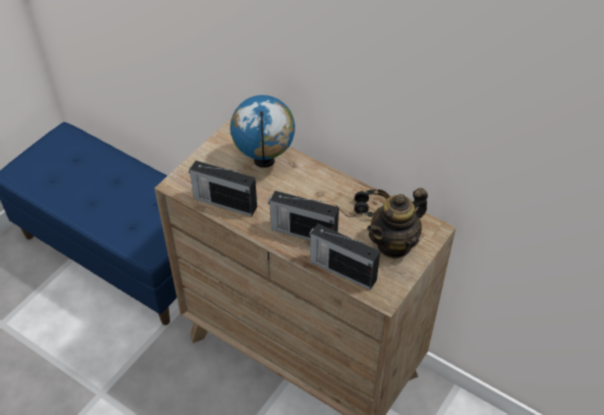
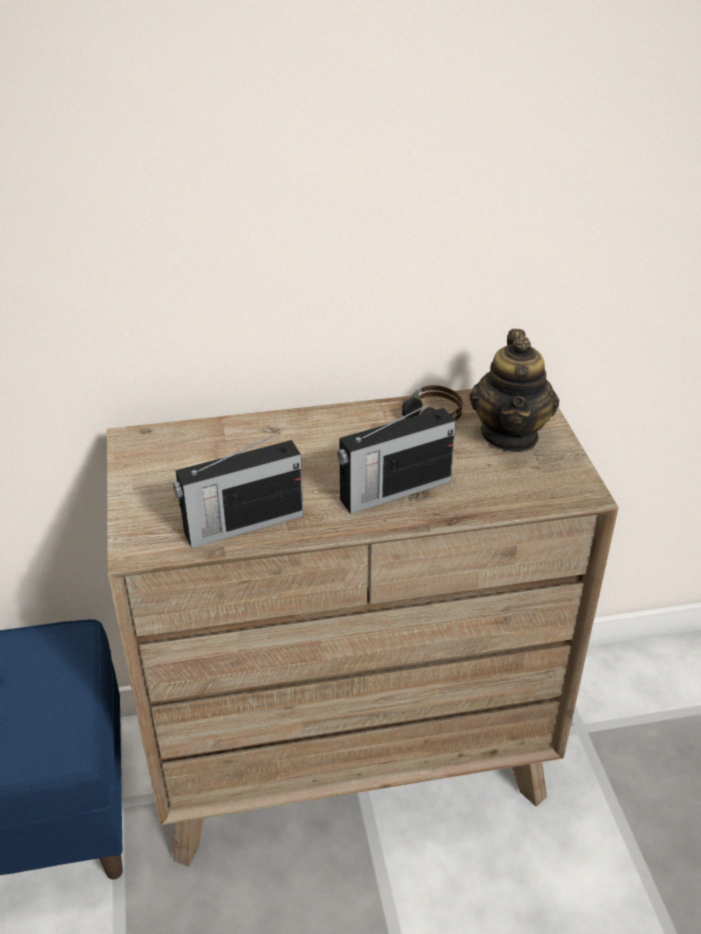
camera: 45 degrees left, 10 degrees down
globe [230,95,295,168] -> none
radio [309,224,380,290] -> none

